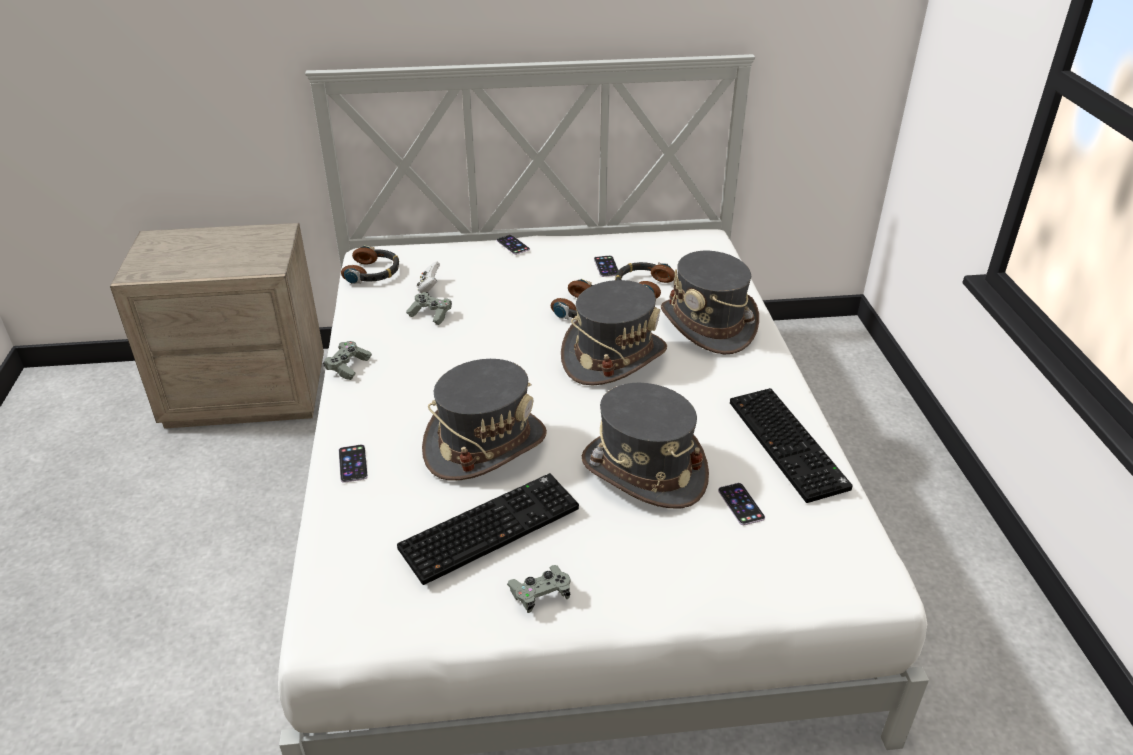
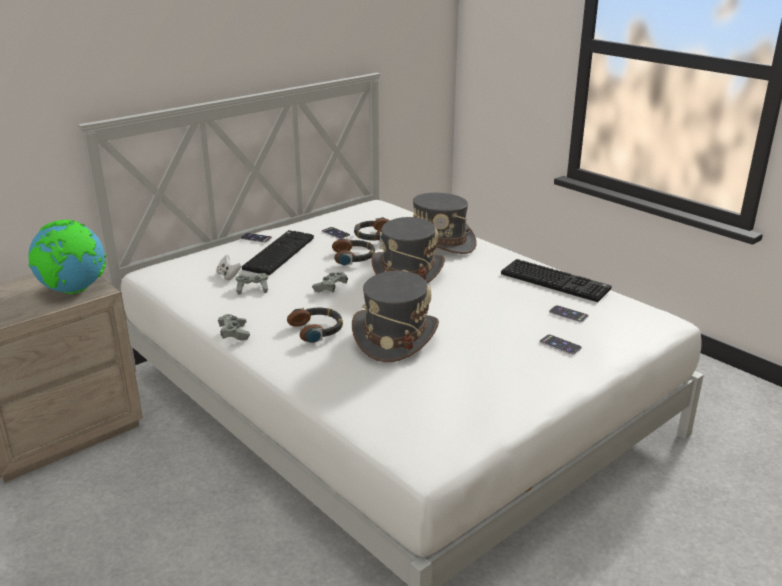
camera: 35 degrees left, 10 degrees down
phone [339,444,368,483] -> phone moved to [539,335,582,355]
headphones [341,246,399,284] -> headphones moved to [287,307,343,343]
keyboard [397,473,579,585] -> keyboard moved to [242,230,314,276]
grey game controller [507,565,571,613] -> grey game controller moved to [312,272,348,293]
grey hat [582,383,709,508] -> none
none -> globe [28,220,106,294]

